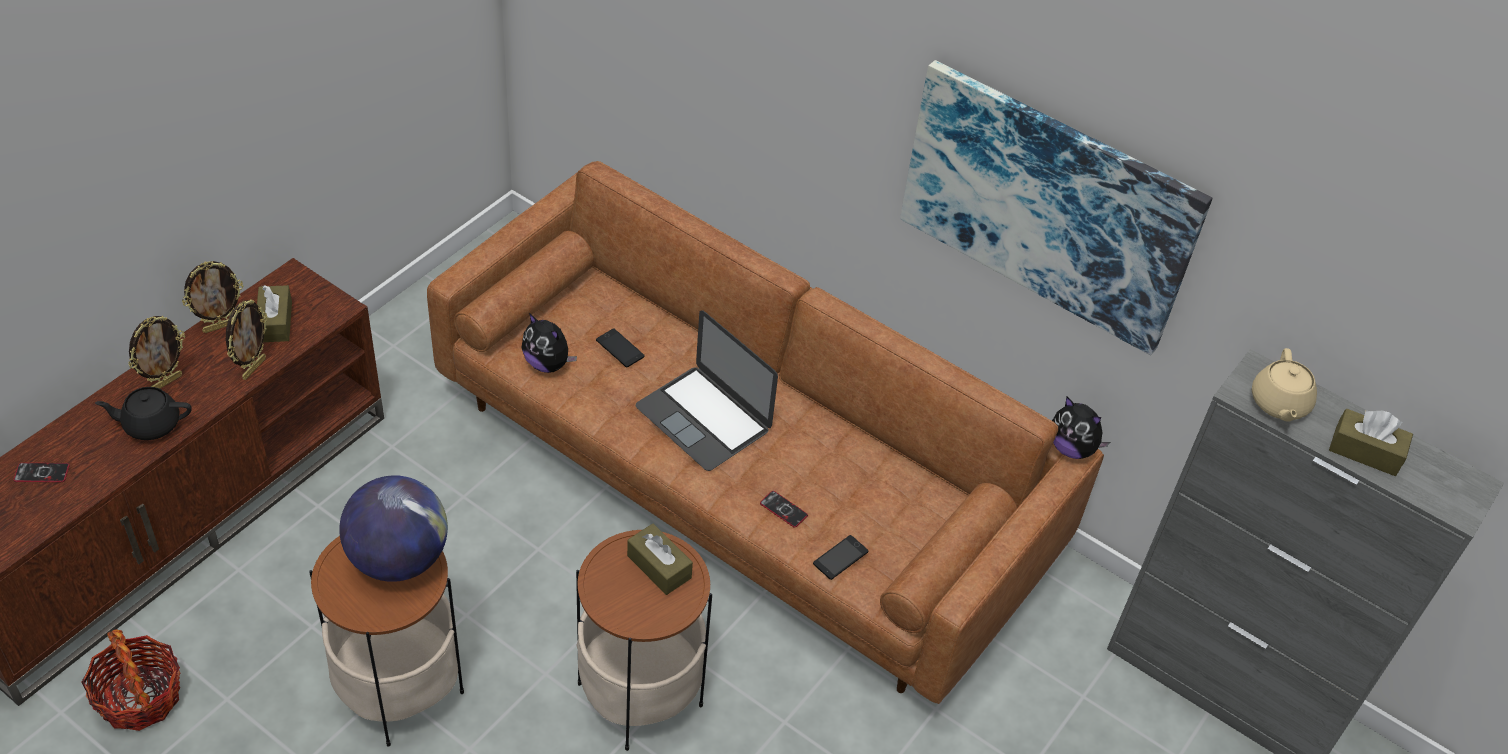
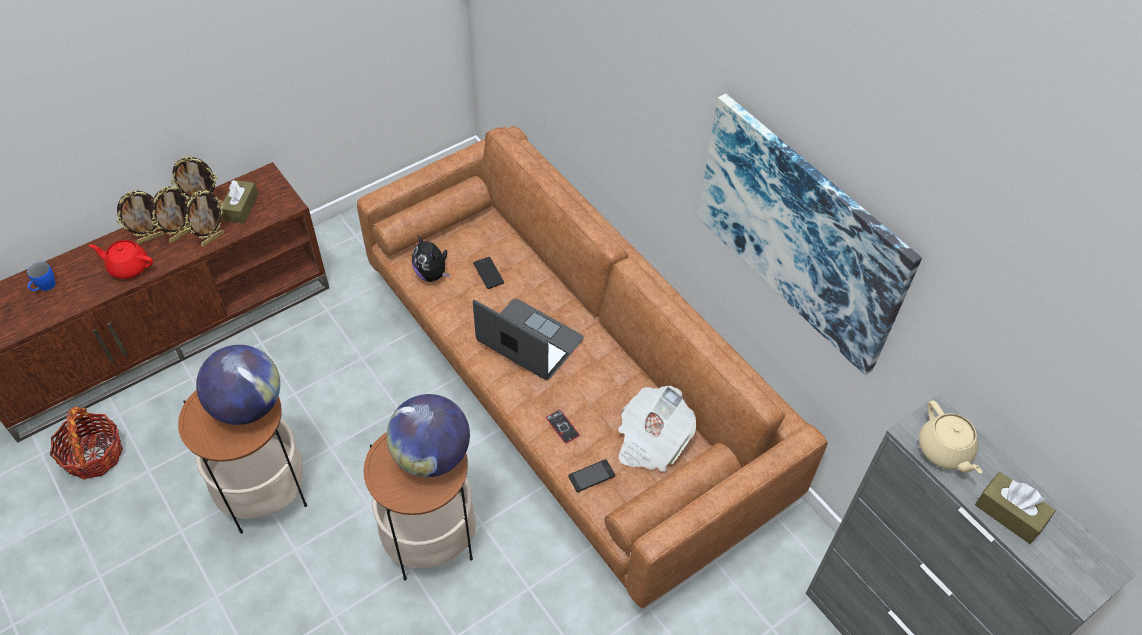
camera: 20 degrees right, 5 degrees up
phone [14,463,70,482] -> blue mug [27,261,56,291]
black teapot [95,387,192,440] -> red teapot [89,240,153,279]
brown tissue box [627,523,693,595] -> globe [387,394,470,477]
laptop [636,310,778,471] -> laptop turned 150 degrees clockwise [473,299,584,380]
plush toy [1052,397,1110,459] -> none
beige teapot [1252,348,1317,421] -> beige teapot turned 45 degrees counterclockwise [919,400,982,473]
none -> picture frame [151,186,190,243]
none -> newspaper [618,386,696,472]

